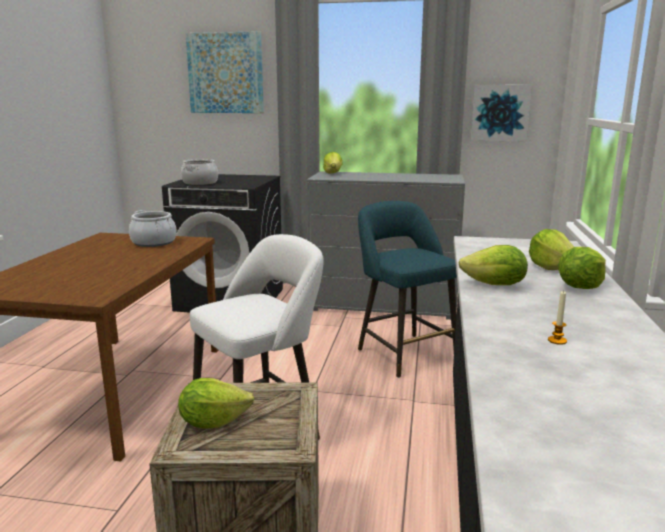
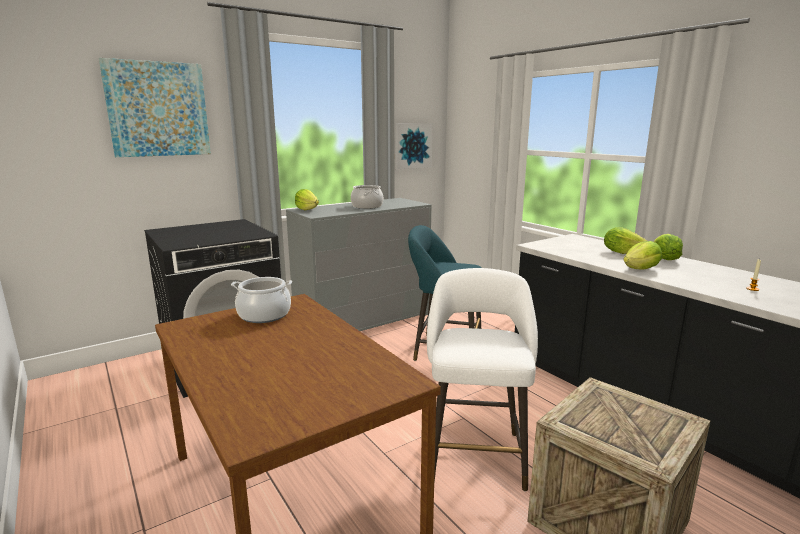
camera: 45 degrees left, 0 degrees up
lettuce [178,378,254,428] -> none
cooking pot [181,159,218,185] -> cooking pot moved to [351,185,383,209]

